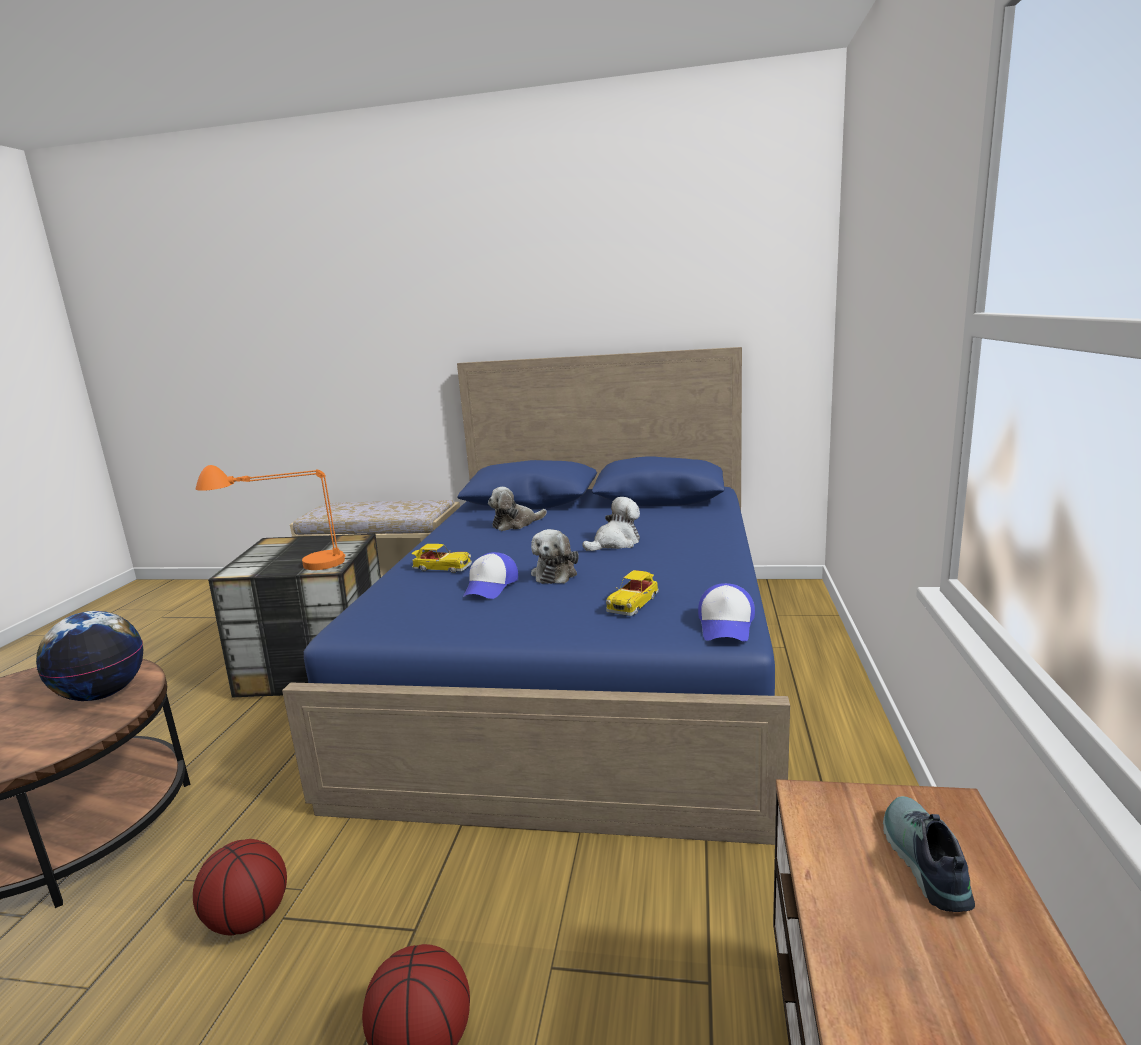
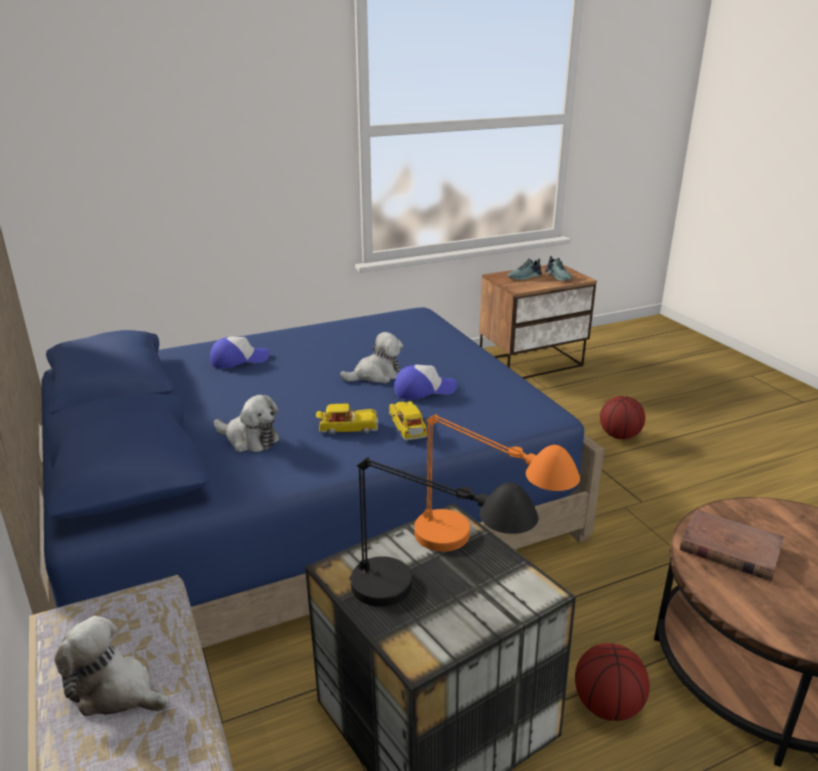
camera: 125 degrees left, 10 degrees up
globe [36,611,143,701] -> brown book [680,509,784,581]
basketball [193,839,287,935] -> basketball moved to [575,643,650,721]
plush toy [582,497,640,551] -> plush toy moved to [55,616,170,716]
toy car [606,570,659,616] -> toy car moved to [316,404,378,434]
cap [698,583,755,642] -> cap moved to [210,337,269,369]
none -> black table lamp [350,457,538,607]
none -> shoe [545,256,573,281]

